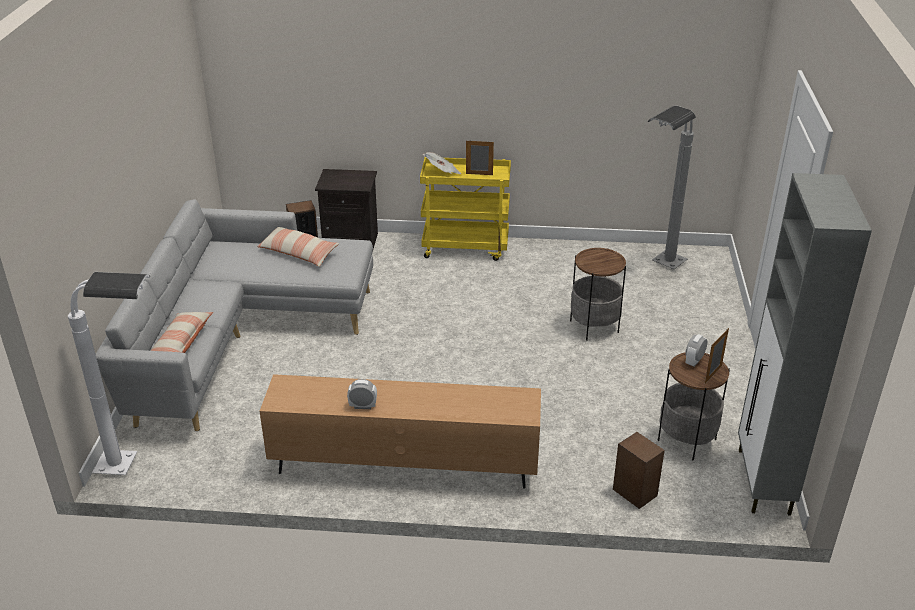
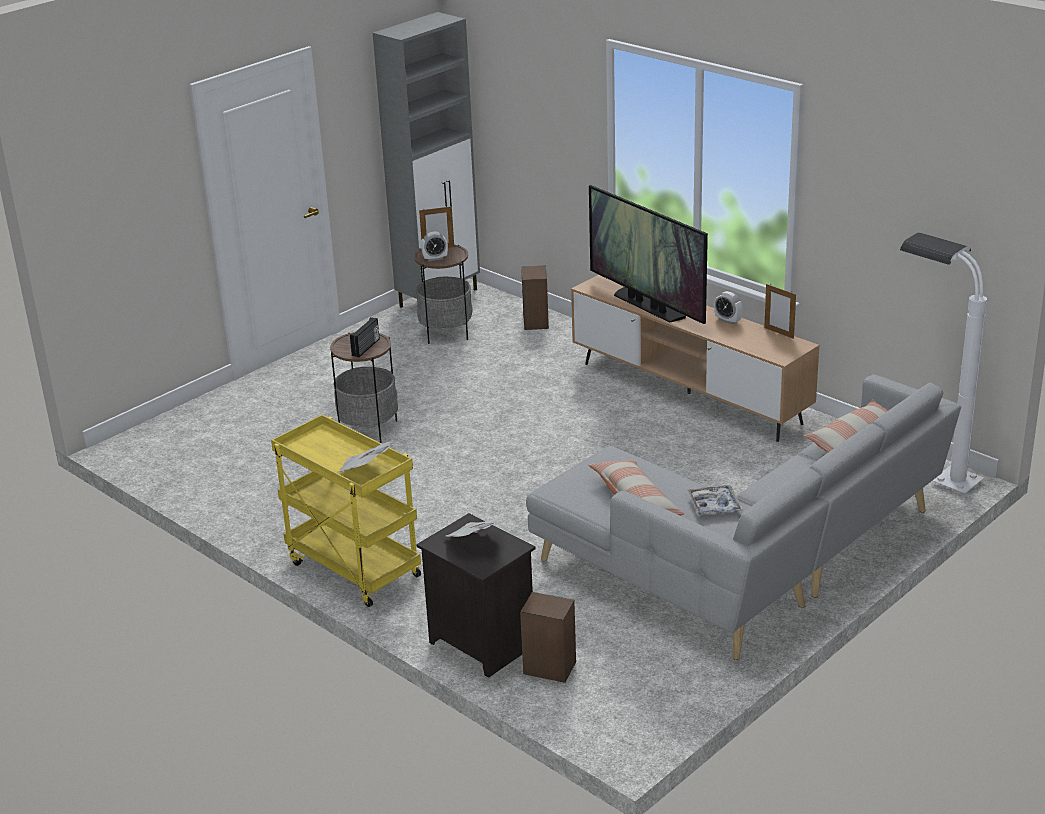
camera: 140 degrees left, 5 degrees down
picture frame [466,140,494,175] -> picture frame moved to [764,284,796,339]
grey floor lamp [648,106,696,269] -> none
none -> radio [350,317,380,357]
none -> newspaper [446,518,504,537]
none -> television [589,185,708,324]
none -> tray [687,485,743,515]

